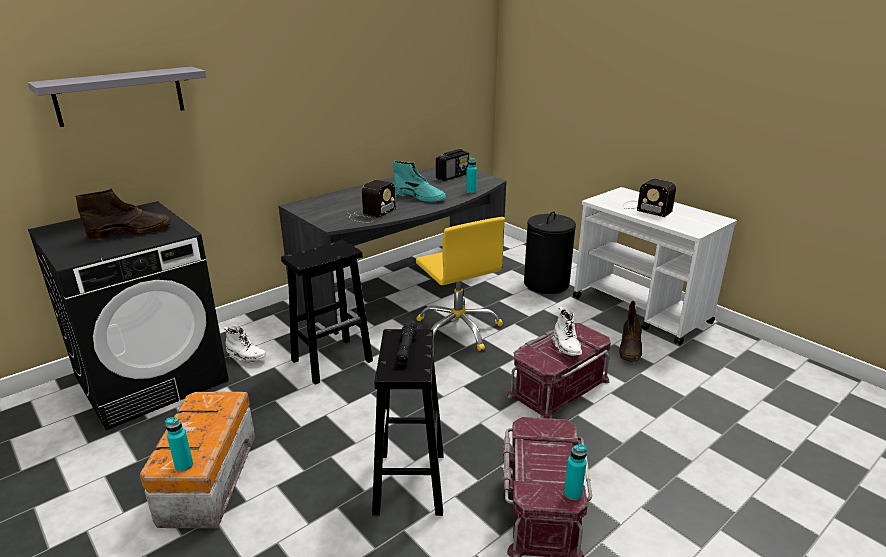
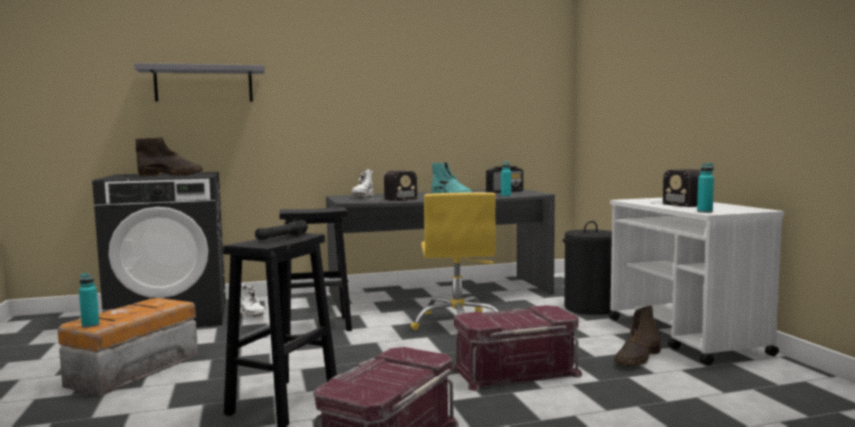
camera: 25 degrees right, 20 degrees down
white boot [550,307,582,356] -> white boot moved to [351,169,374,197]
turquoise bottle [564,444,587,500] -> turquoise bottle moved to [697,163,714,213]

